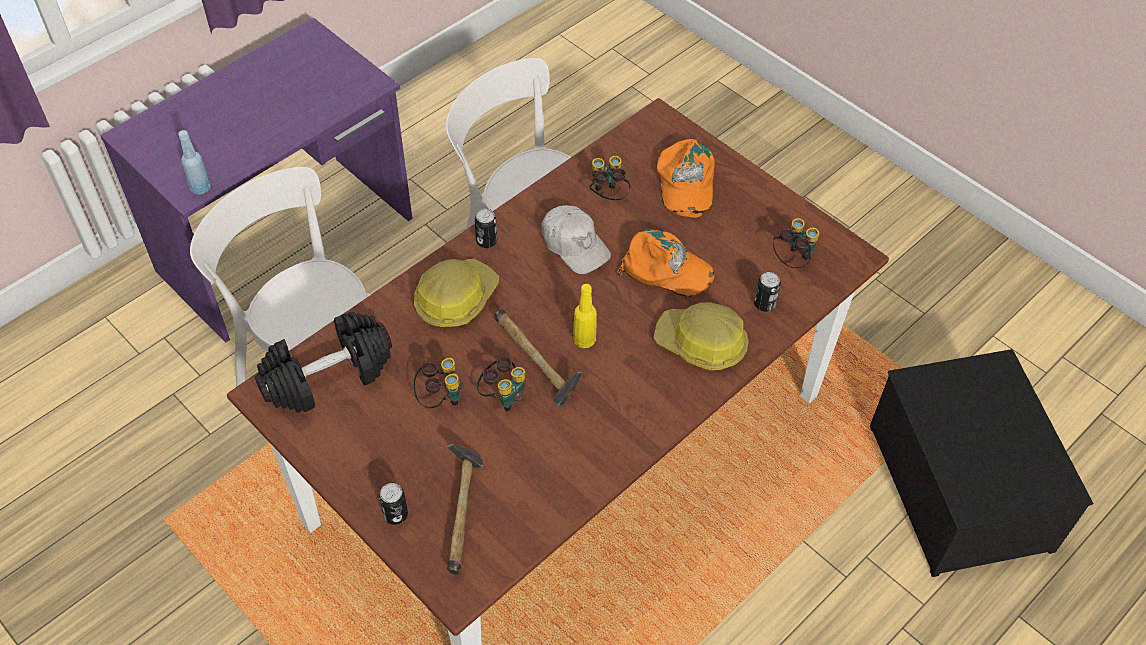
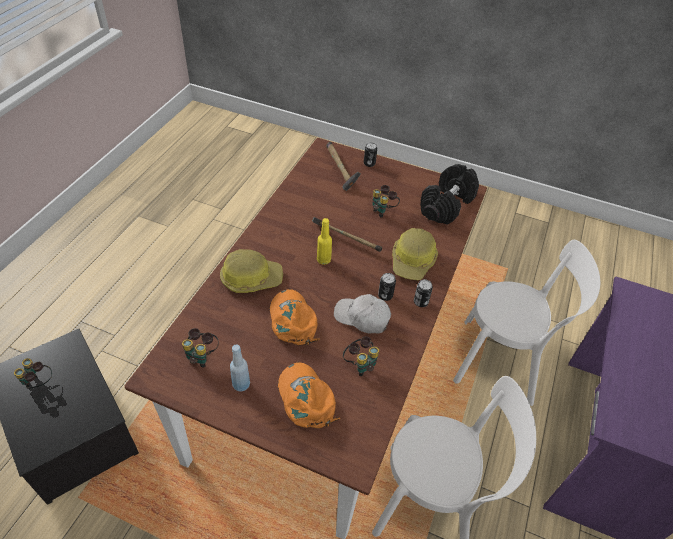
camera: 155 degrees right, 5 degrees down
blue bottle [178,130,210,195] -> blue bottle moved to [230,344,250,391]
binoculars [477,356,525,411] -> binoculars moved to [14,358,52,389]
orange cap [617,229,714,297] -> orange cap turned 75 degrees clockwise [270,289,320,346]
can [754,272,781,312] -> can moved to [378,273,396,301]

